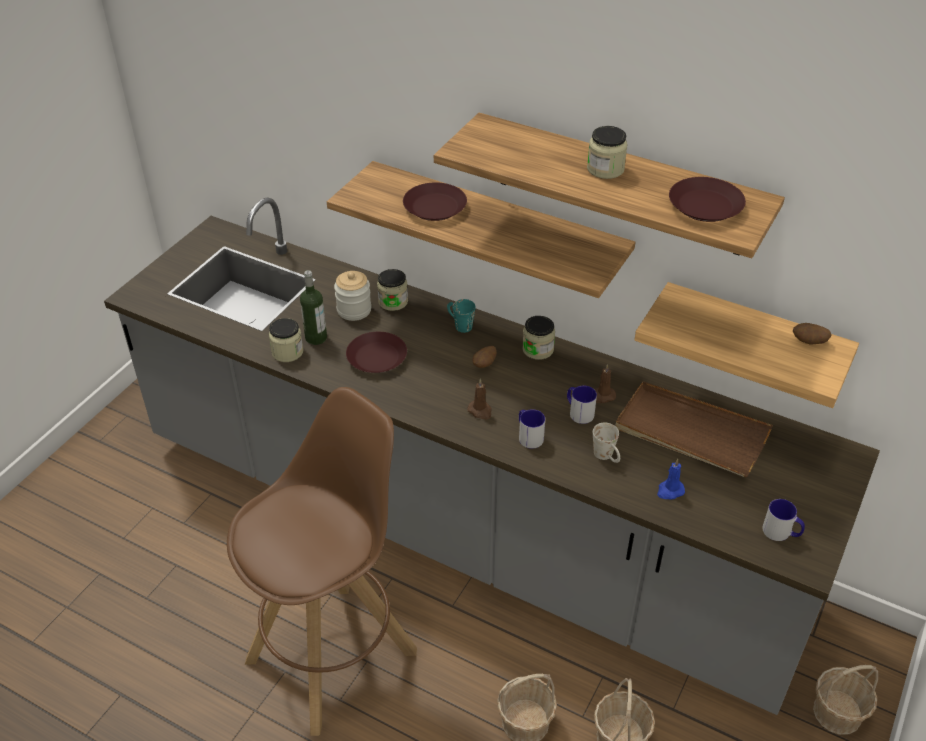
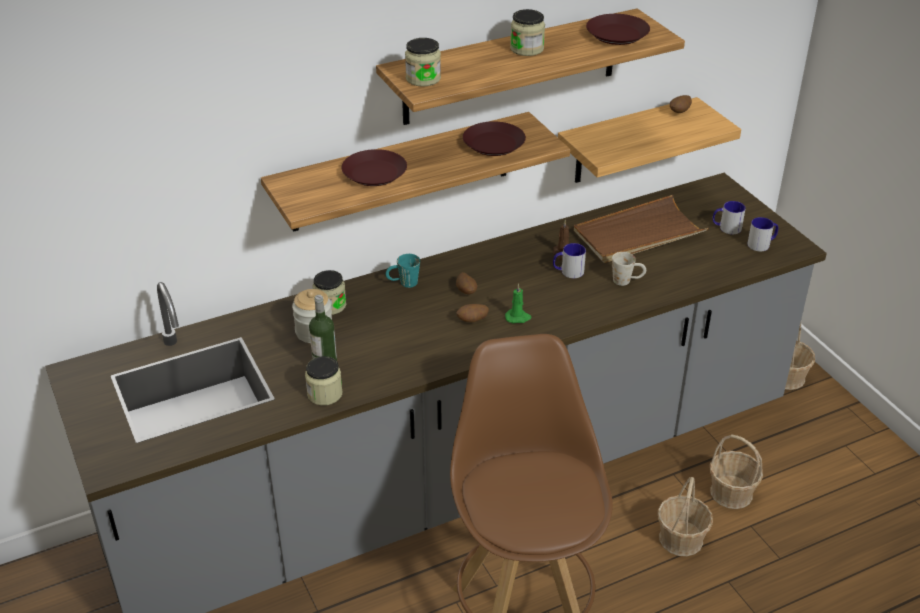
camera: 55 degrees left, 5 degrees down
brown plate [346,332,407,373] -> brown plate moved to [463,121,526,156]
brown candle [467,379,492,420] -> green candle [505,283,531,323]
mug [519,409,545,449] -> mug moved to [712,201,746,234]
jar [522,316,555,360] -> jar moved to [405,38,441,87]
blue candle [657,459,685,500] -> none
none -> potato [457,304,489,322]

